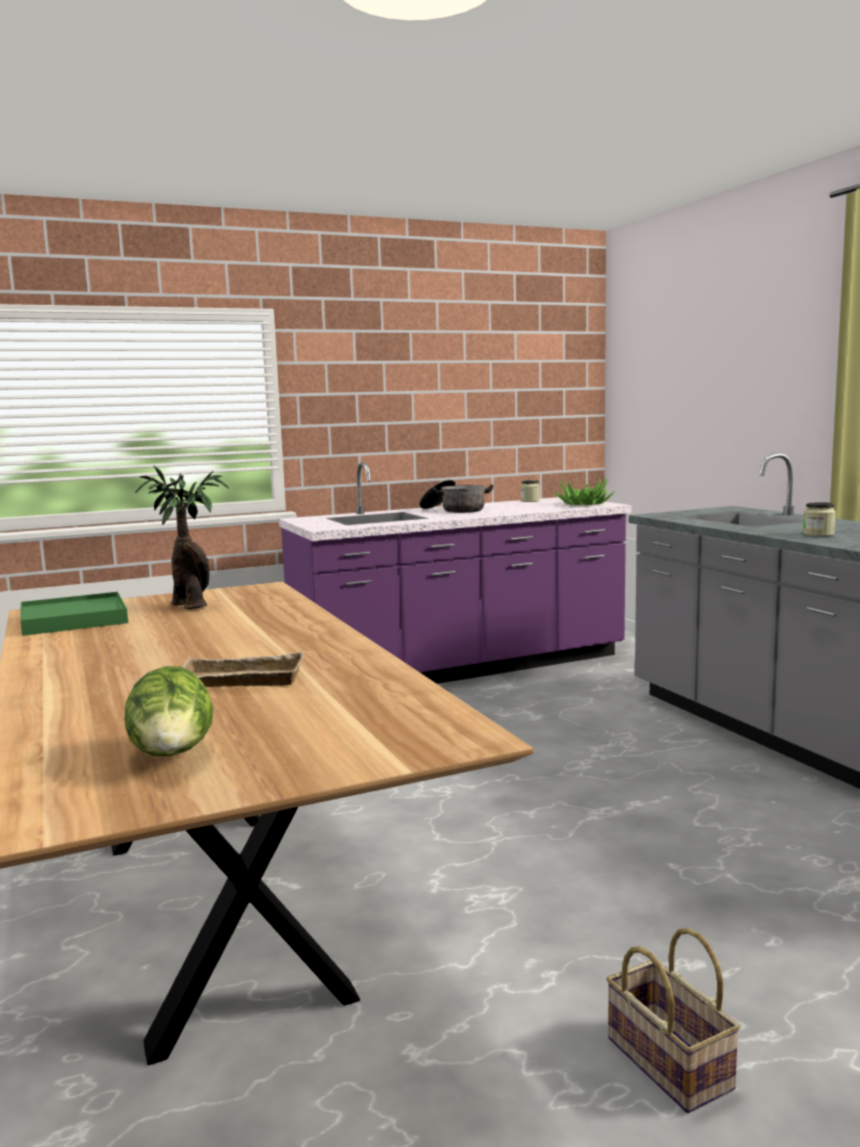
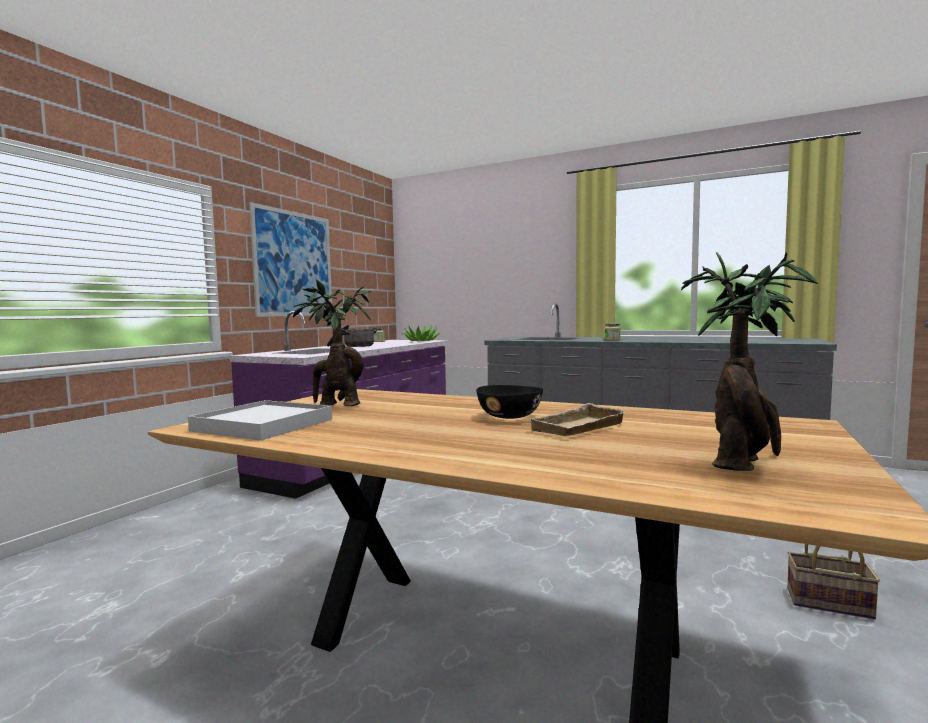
camera: 40 degrees left, 5 degrees down
green tray [20,592,128,636] -> white tray [188,400,332,441]
lettuce [124,666,213,756] -> potted plant [681,252,818,471]
none -> picture [249,202,332,317]
none -> black bowl [476,385,543,419]

